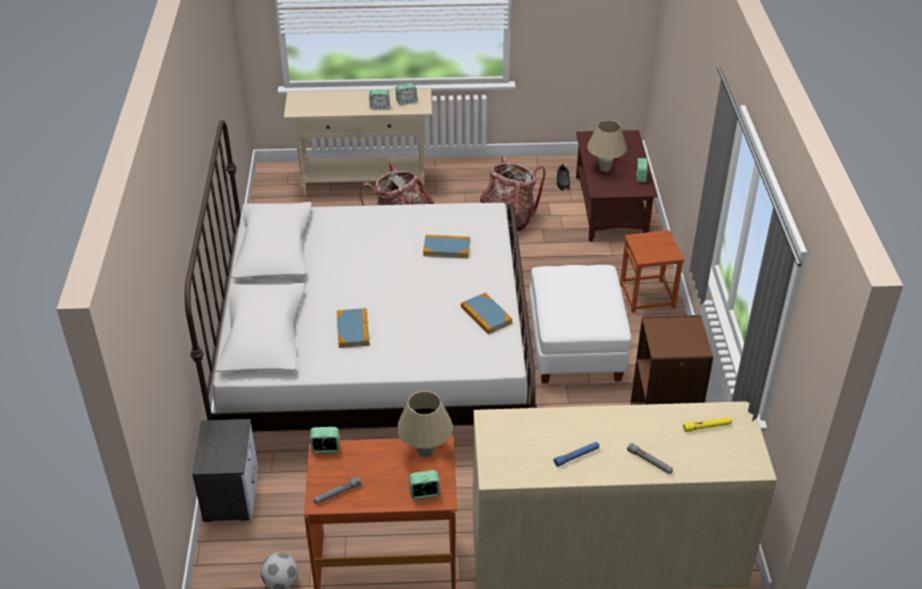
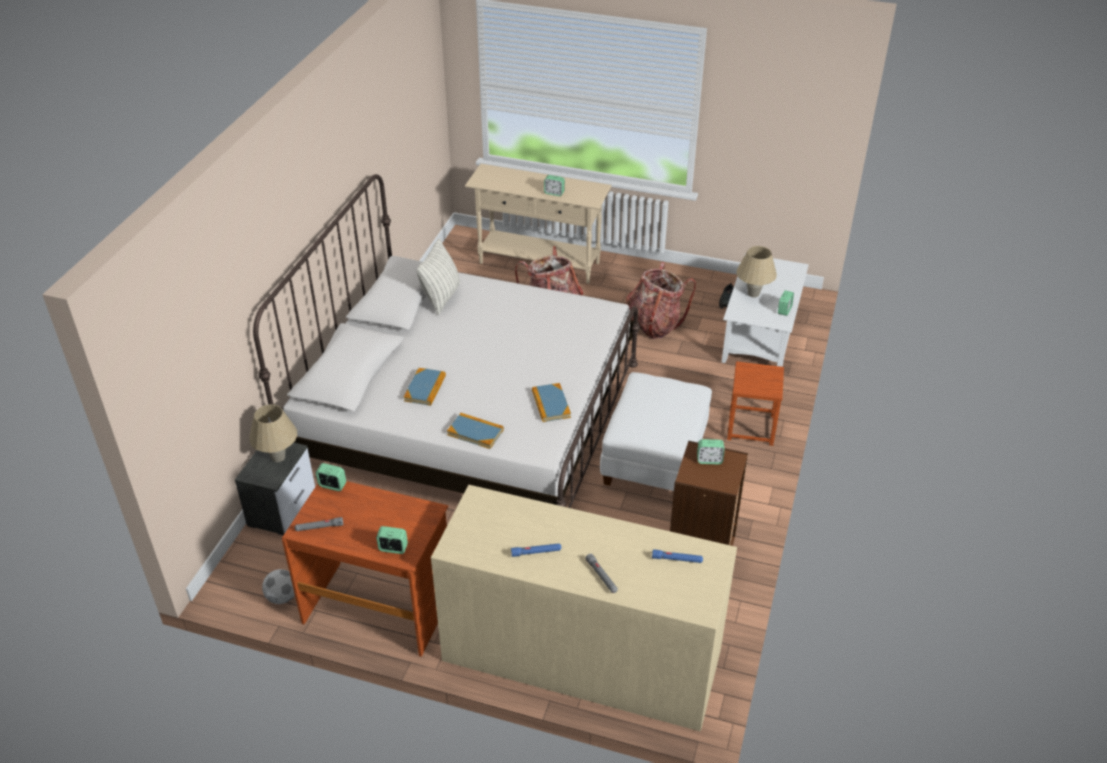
camera: 20 degrees right, 0 degrees up
alarm clock [396,83,417,105] -> alarm clock moved to [697,439,725,464]
beige table lamp [397,391,453,457] -> beige table lamp moved to [249,404,297,462]
book [423,235,470,258] -> book moved to [447,413,504,449]
brown coffee table [576,130,658,242] -> white coffee table [722,253,809,367]
yellow flashlight [683,417,732,432] -> blue flashlight [652,549,703,563]
none -> pillow [417,238,460,315]

